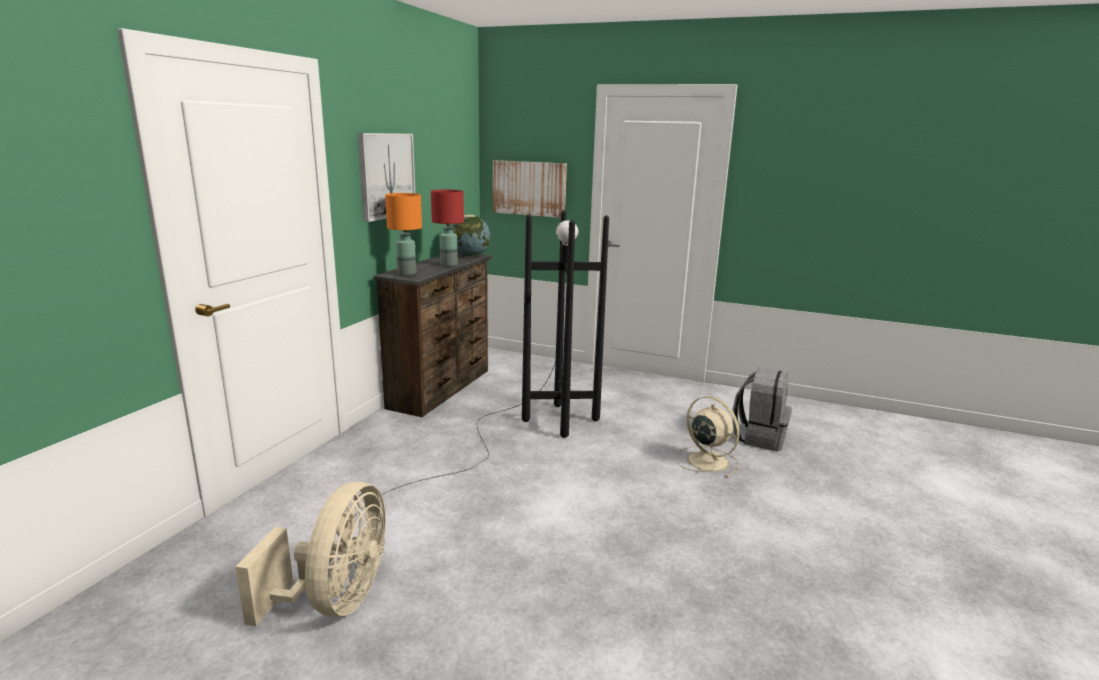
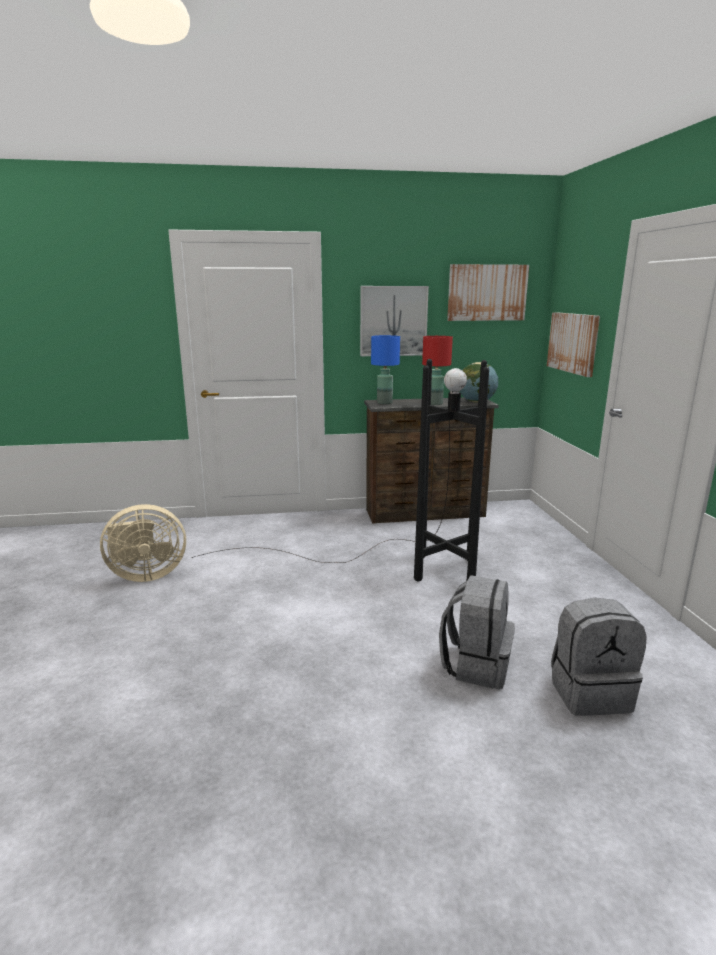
camera: 60 degrees right, 0 degrees up
orange table lamp [385,193,422,276] -> blue table lamp [371,335,400,404]
beige fan [675,396,740,478] -> grey backpack [439,575,515,689]
none -> picture [447,264,529,321]

